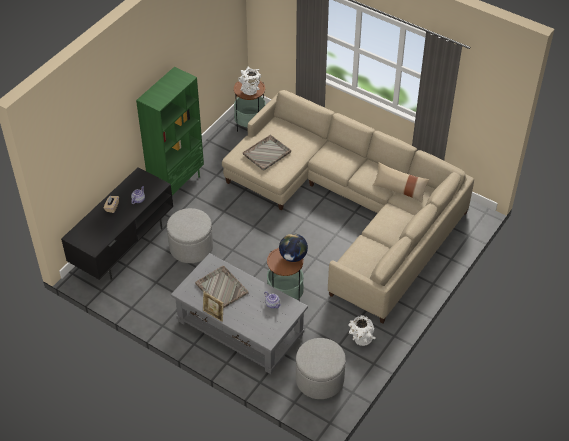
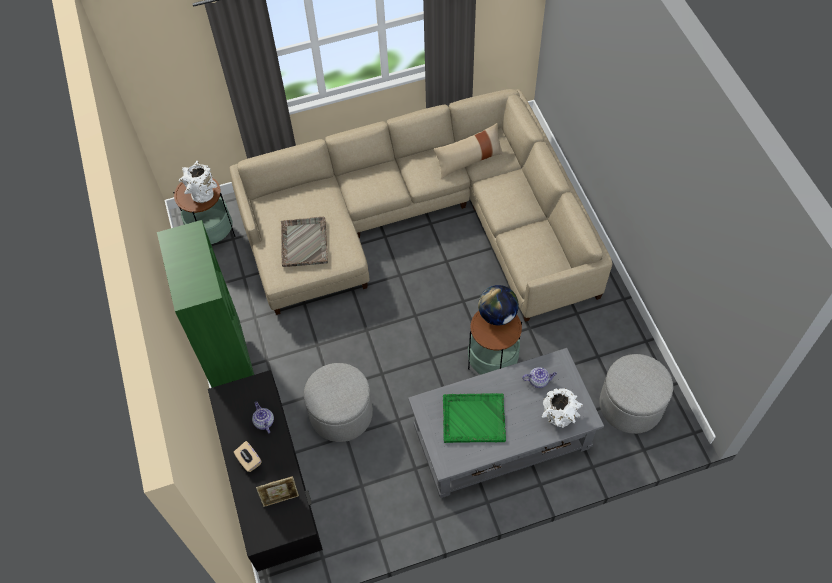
camera: 50 degrees left, 10 degrees up
grey tray [195,265,248,308] -> green tray [443,393,506,443]
picture frame [203,291,224,322] -> picture frame moved to [256,476,299,507]
white vase [348,315,376,346] -> white vase moved to [542,388,583,428]

